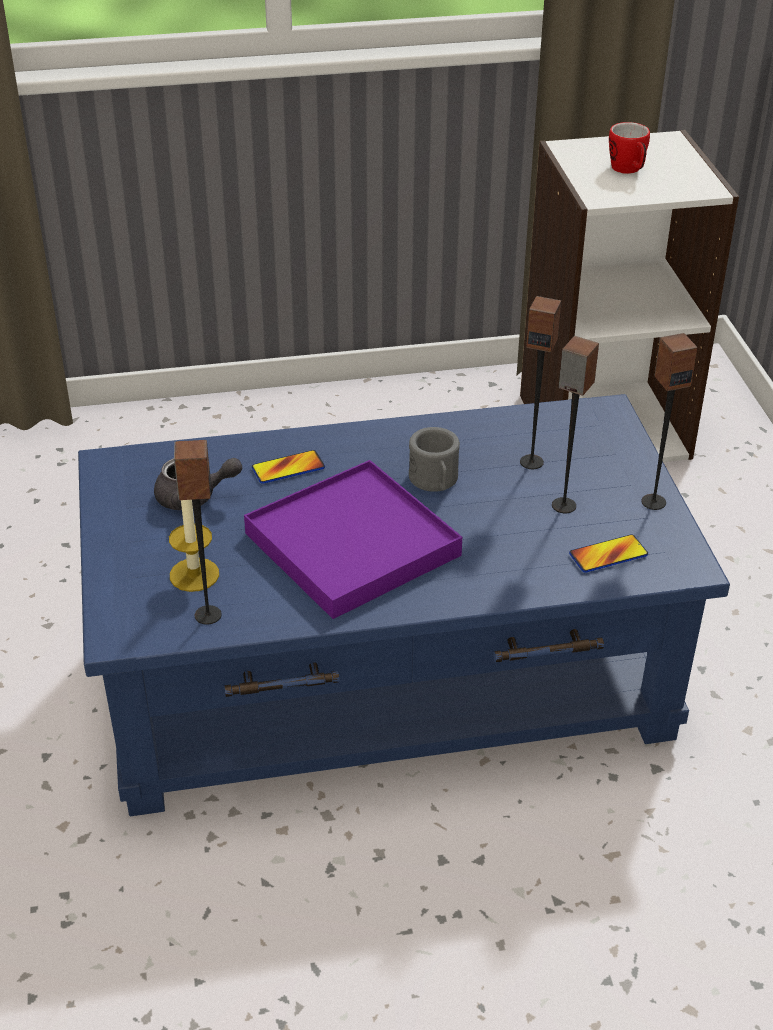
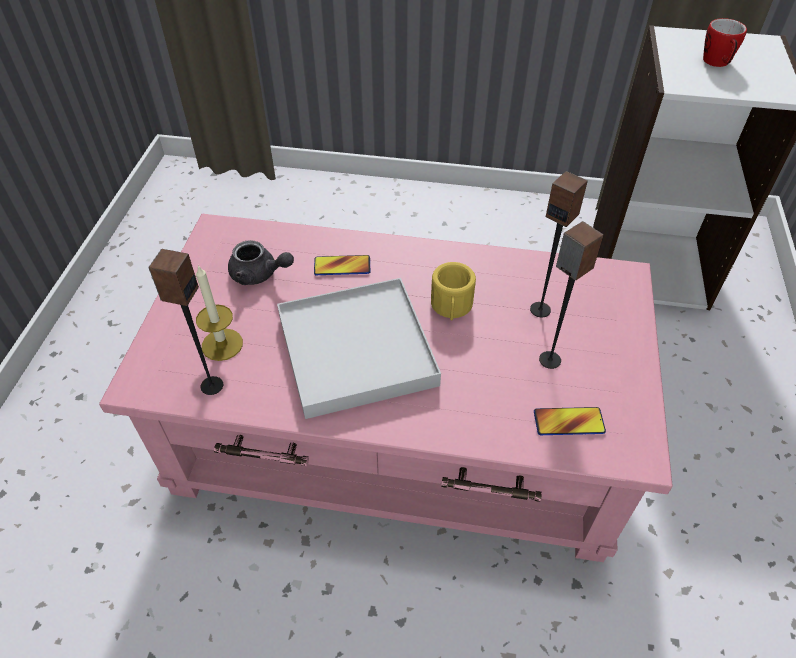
camera: 20 degrees right, 10 degrees up
blue coffee table [78,394,730,816] -> pink coffee table [99,214,673,562]
purple tray [244,460,462,619] -> white tray [277,278,441,419]
grey mug [409,427,460,492] -> yellow mug [431,262,476,321]
speaker [641,333,698,510] -> none

